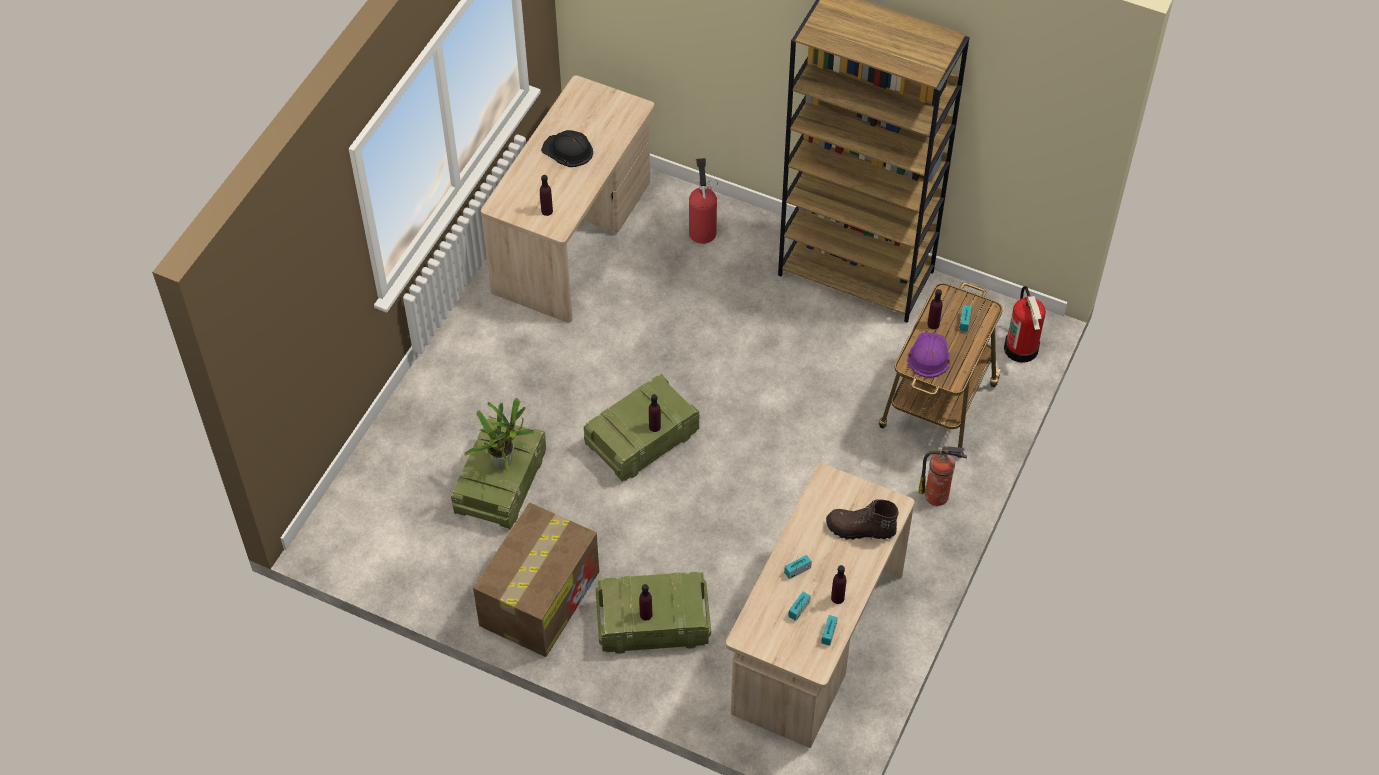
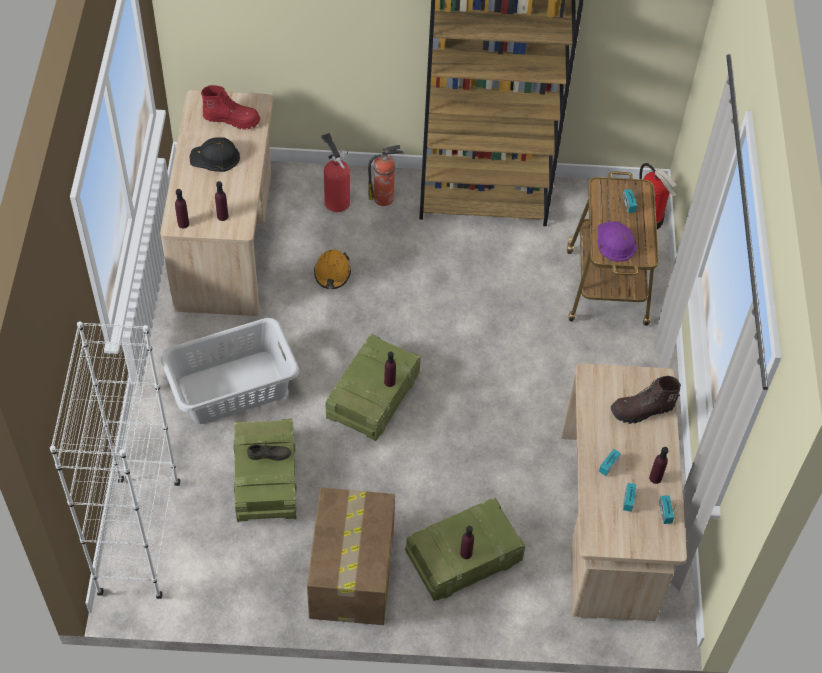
camera: 25 degrees left, 0 degrees up
potted plant [464,398,534,472] -> grey shoe [247,441,291,461]
fire extinguisher [918,446,967,506] -> fire extinguisher moved to [368,145,404,206]
purple bottle [927,289,943,329] -> purple bottle moved to [175,189,189,228]
none -> white bookcase [50,322,180,599]
none -> grey laundry basket [161,318,300,424]
none -> red boot [201,85,260,130]
none -> orange hard hat [314,249,351,289]

